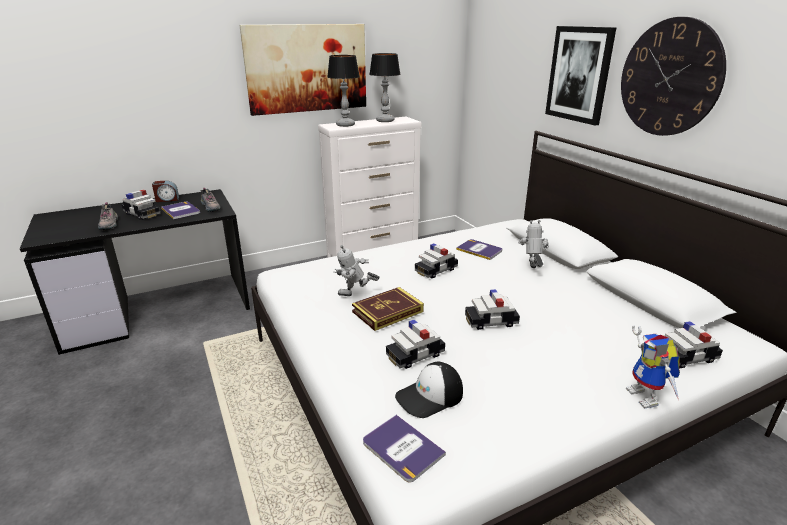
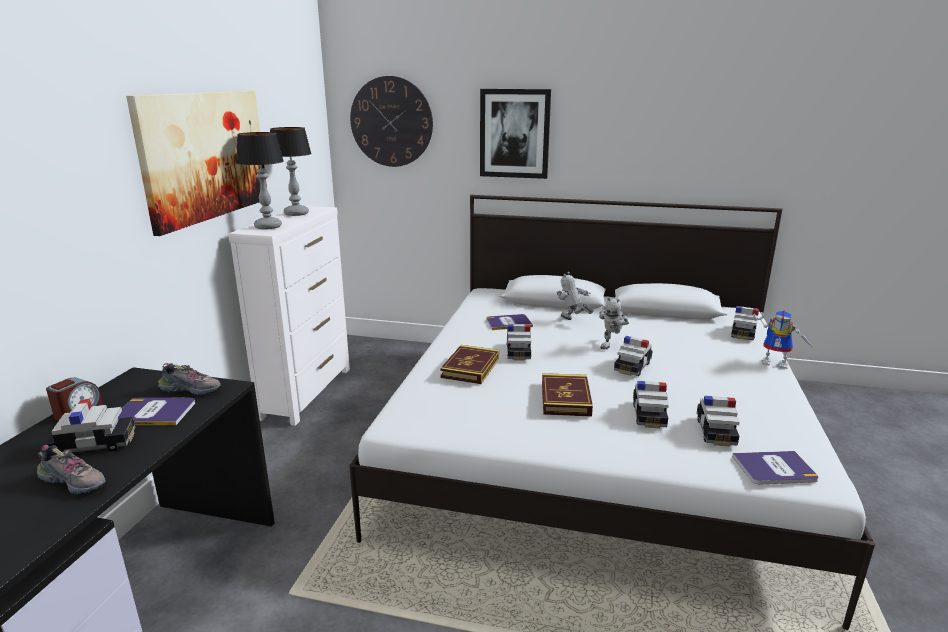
camera: 50 degrees left, 5 degrees down
toy robot [333,245,380,296] -> toy robot moved to [599,297,629,350]
cap [395,362,463,418] -> toy car [697,395,740,447]
wall clock [621,17,726,136] -> wall clock moved to [350,76,433,167]
none -> book [440,345,499,384]

